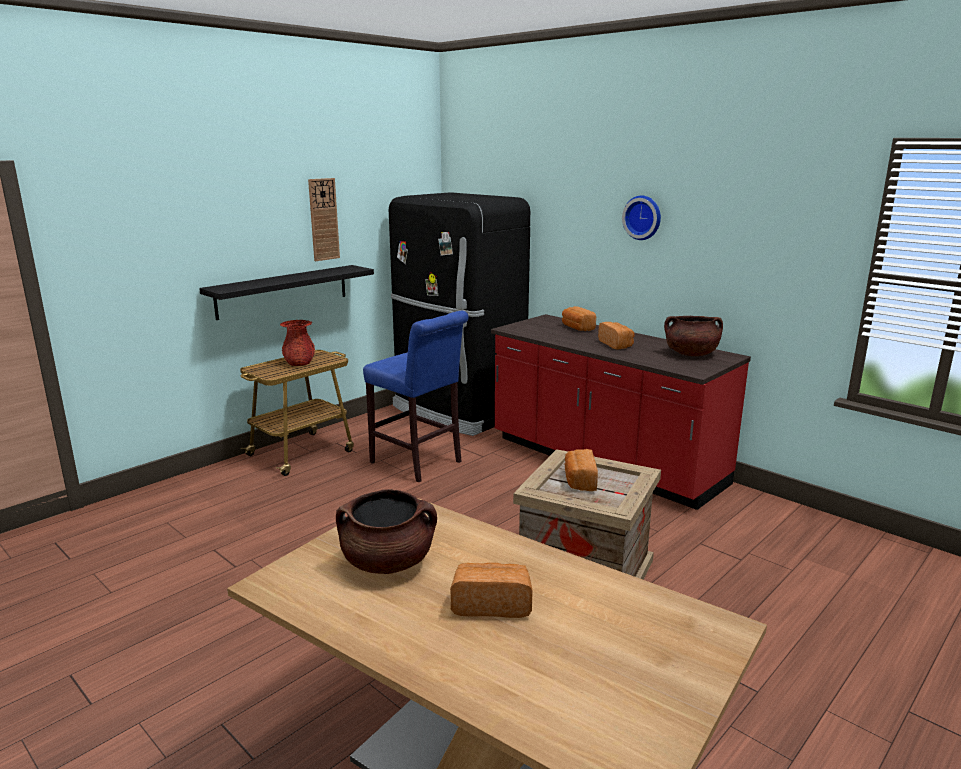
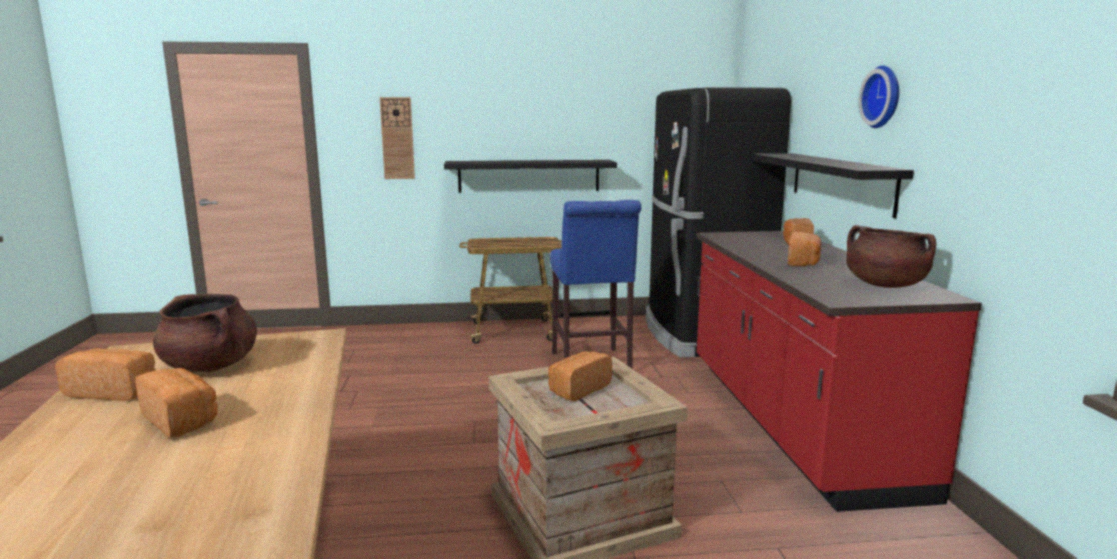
camera: 40 degrees right, 5 degrees down
red vase [280,320,315,366] -> none
wall clock [308,178,340,261] -> wall clock moved to [380,97,415,179]
none -> bread [55,348,156,401]
none -> black shelf [751,153,914,218]

